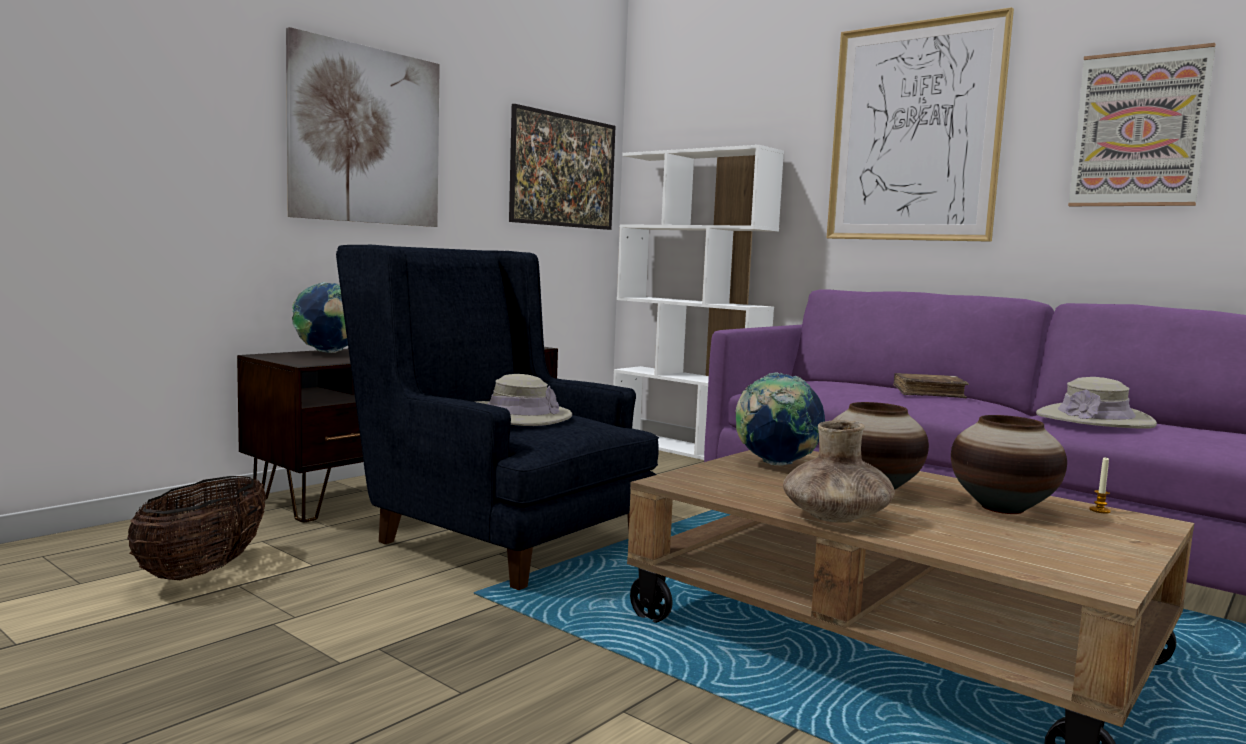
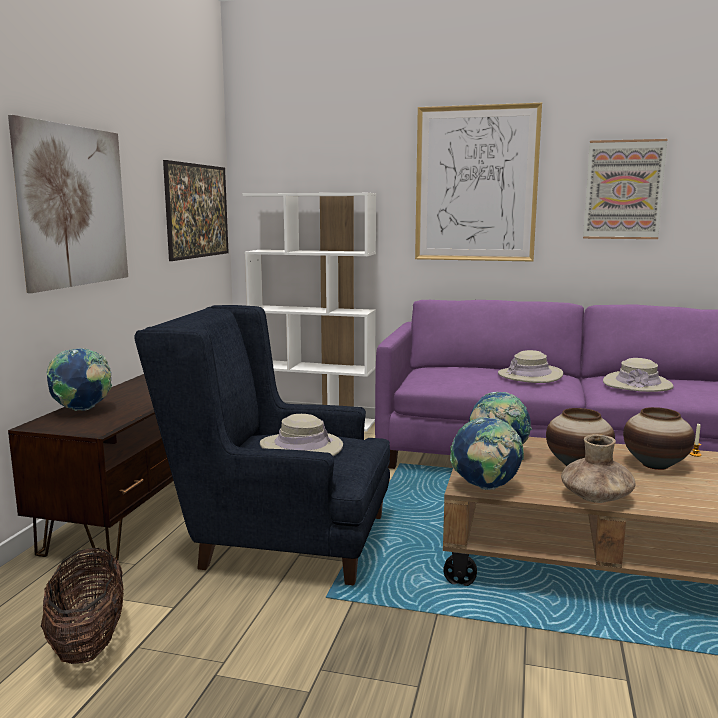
camera: 25 degrees left, 5 degrees up
brown book [893,373,969,398] -> beige hat [498,350,563,383]
none -> globe [450,417,524,490]

